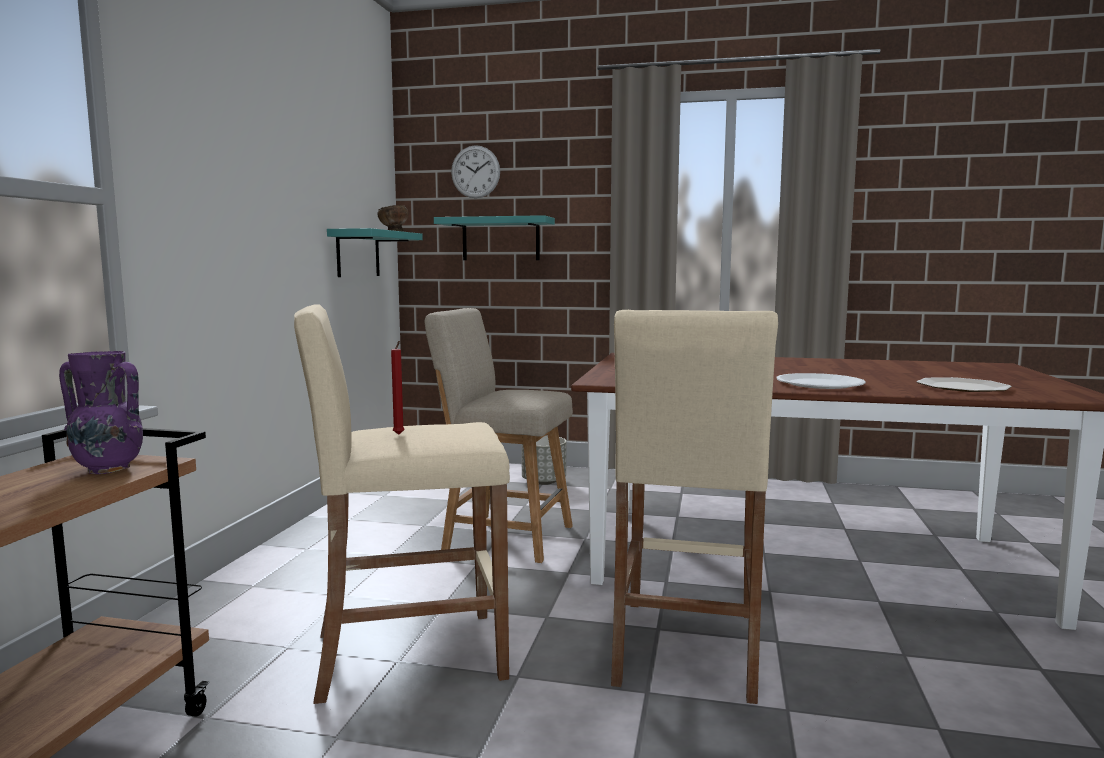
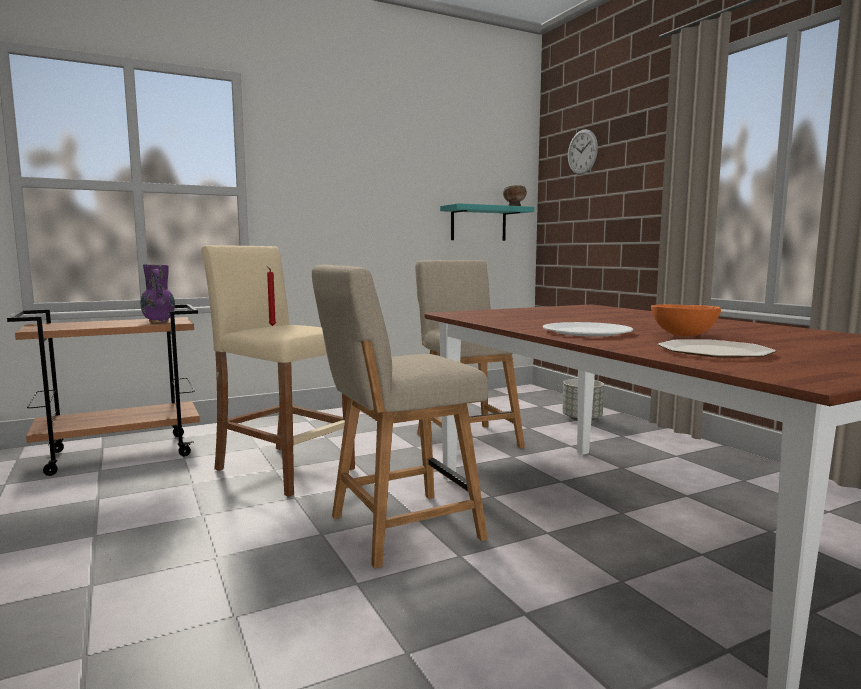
camera: 50 degrees right, 0 degrees up
turquoise shelf [434,215,555,260] -> none
beige stool [611,310,778,704] -> beige chair [312,265,488,569]
none -> orange bowl [651,304,721,336]

